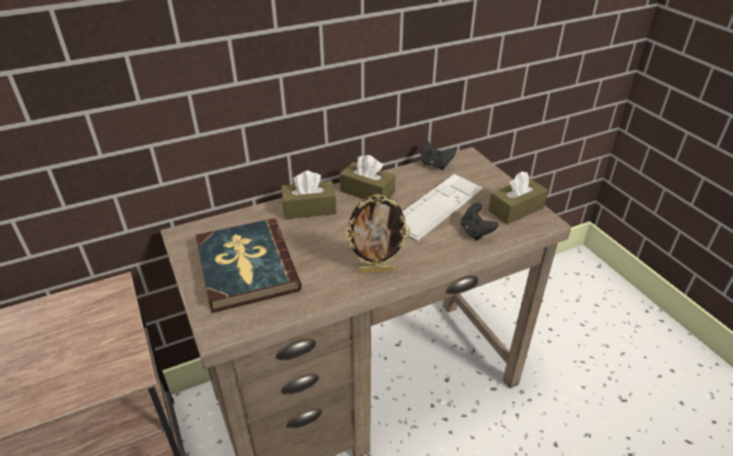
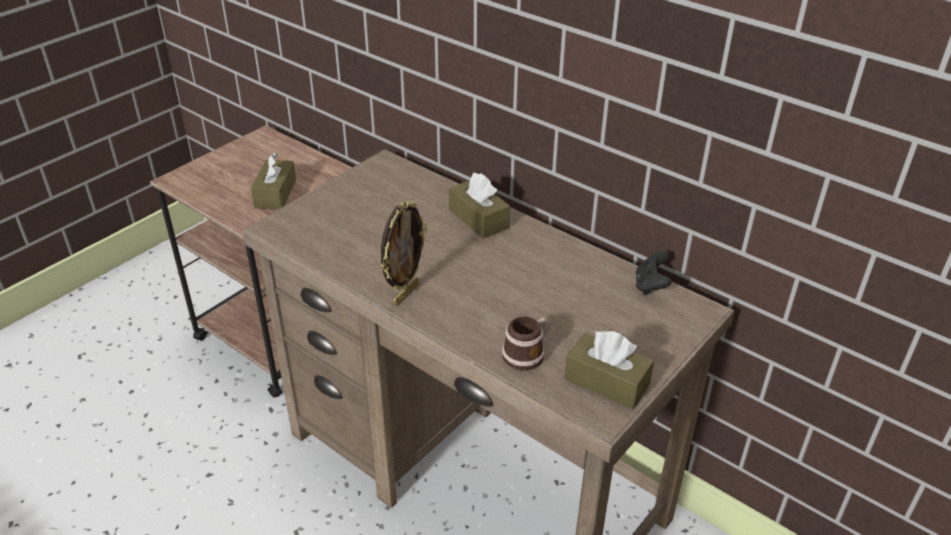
camera: 65 degrees right, 0 degrees up
book [196,218,302,313] -> none
brown tissue box [340,155,395,199] -> brown tissue box moved to [251,153,296,209]
picture frame [344,194,410,274] -> picture frame turned 120 degrees counterclockwise [381,201,427,306]
keyboard [403,174,483,242] -> none
black game controller [461,203,498,241] -> mug [502,316,549,371]

